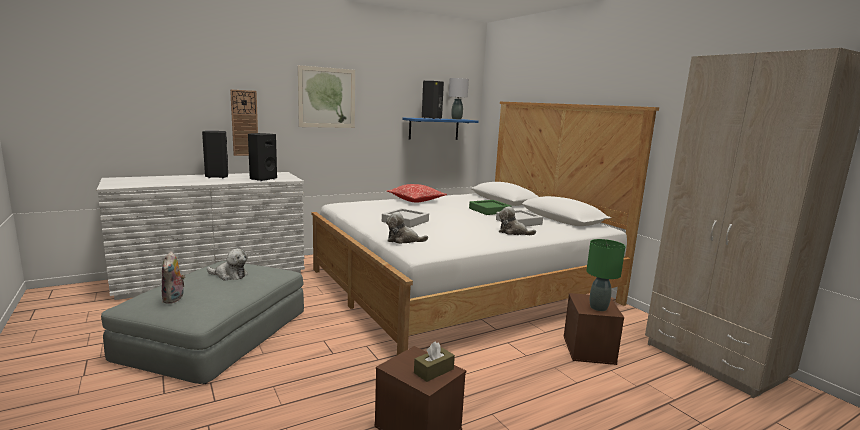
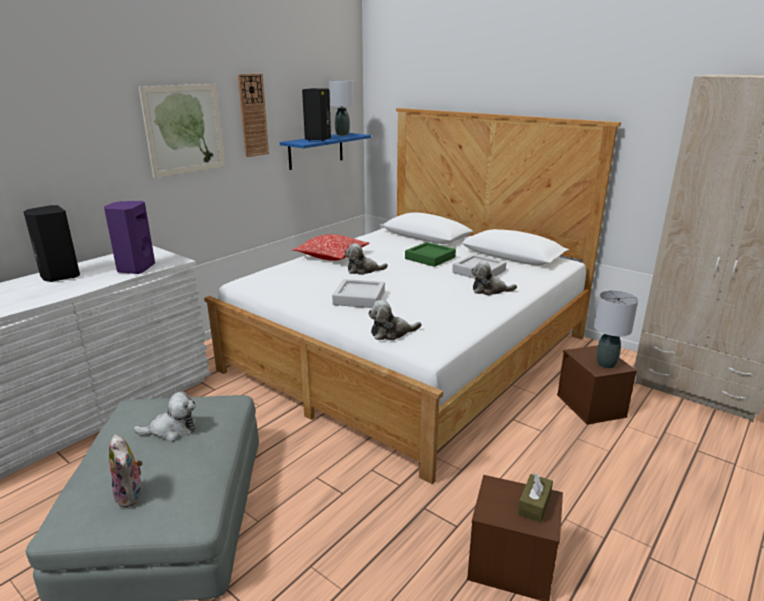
camera: 20 degrees left, 10 degrees up
wall clock [230,89,258,156] -> wall clock moved to [237,74,269,157]
black speaker [248,133,277,181] -> purple speaker [104,201,155,274]
green table lamp [586,239,625,311] -> grey table lamp [594,290,638,368]
none -> plush toy [345,243,388,275]

